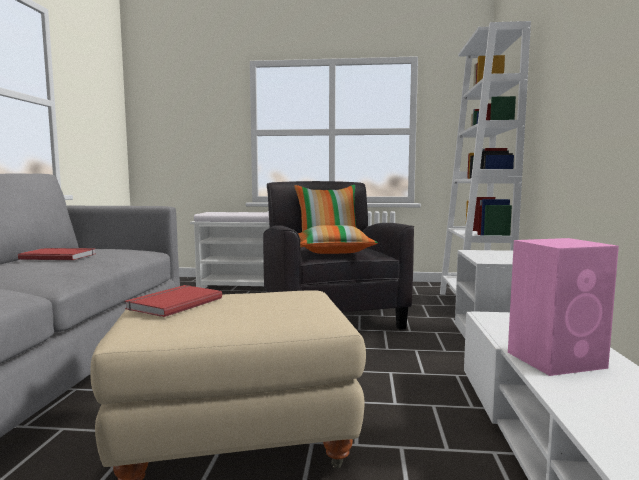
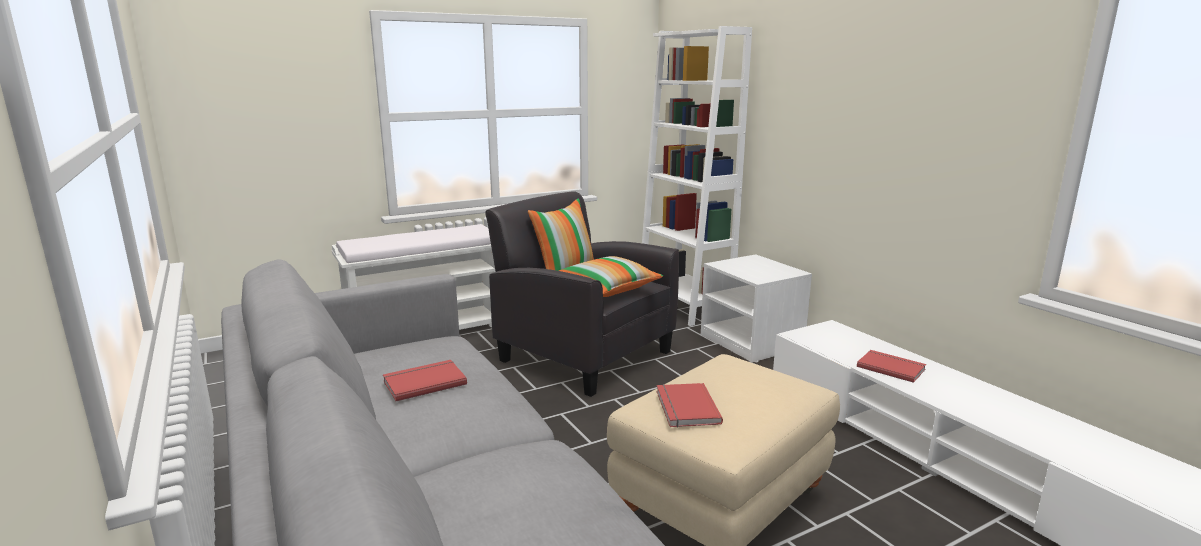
camera: 35 degrees left, 10 degrees up
pink speaker [508,238,619,376] -> red book [857,350,926,383]

